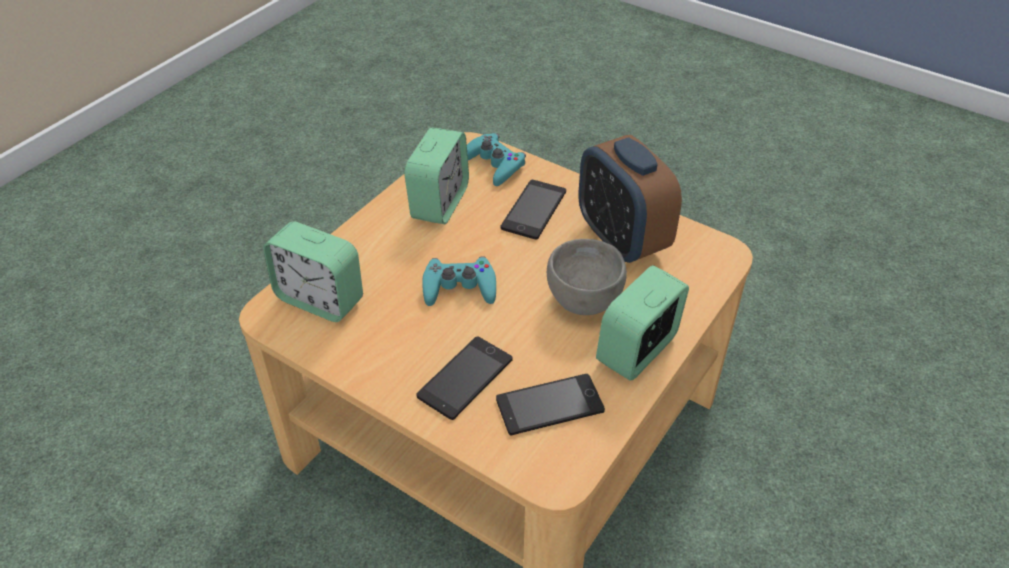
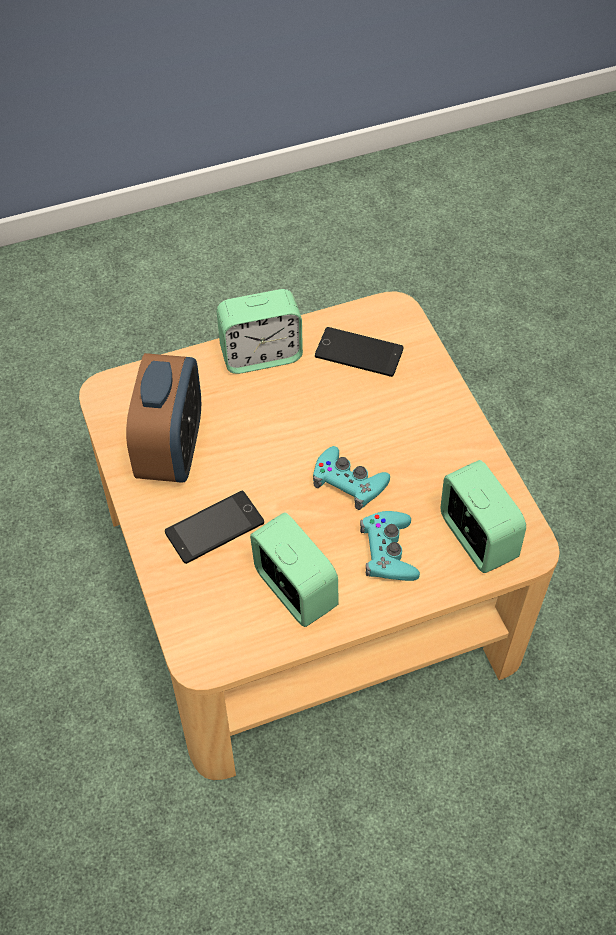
camera: 145 degrees left, 10 degrees up
alarm clock [404,127,469,224] -> alarm clock turned 90 degrees clockwise [250,512,339,627]
phone [416,336,513,420] -> none
turquoise game controller [467,133,526,186] -> turquoise game controller moved to [360,511,420,581]
grey bowl [547,239,627,315] -> none

